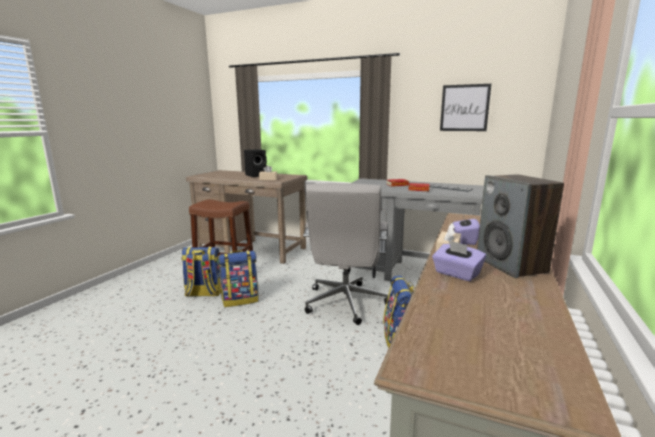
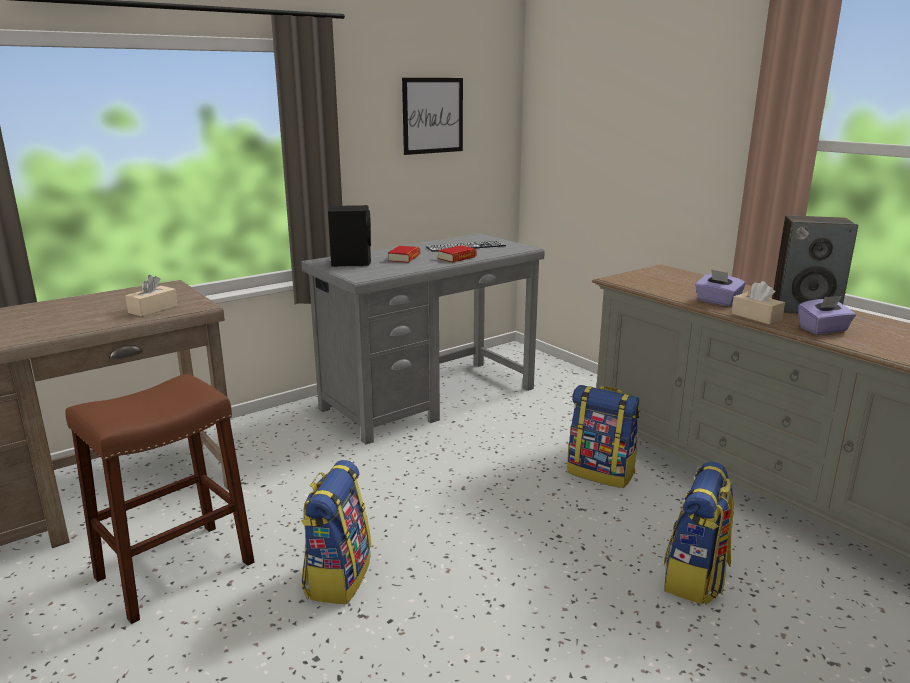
camera: 60 degrees left, 5 degrees up
backpack [181,247,221,297] -> backpack moved to [664,462,734,605]
black speaker [244,149,267,177] -> black speaker moved to [328,205,371,267]
grey office chair [303,183,389,325] -> none

